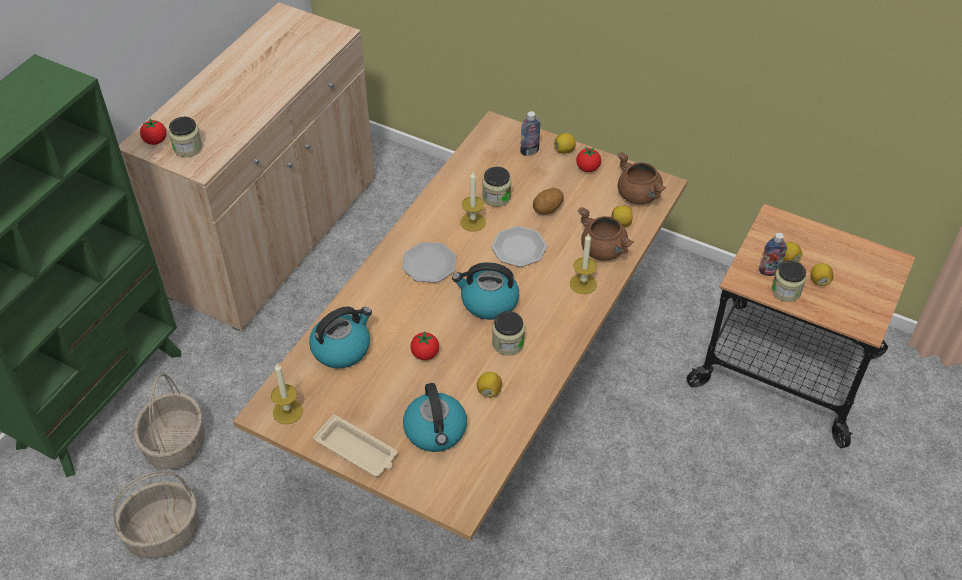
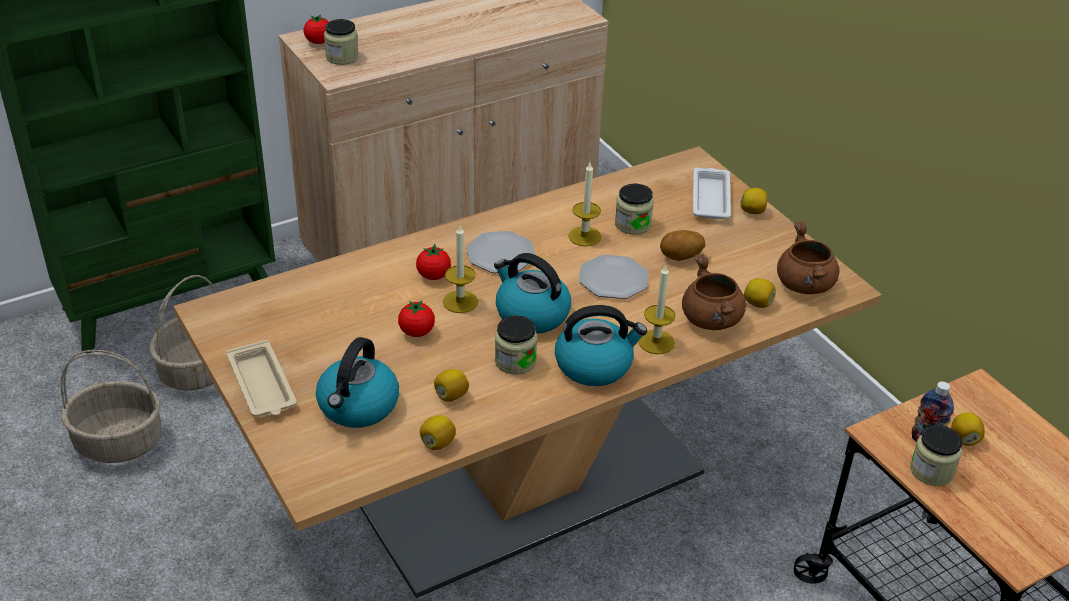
camera: 30 degrees right, 10 degrees down
candle [271,364,303,424] -> candle moved to [443,226,478,313]
kettle [309,306,372,368] -> kettle moved to [555,305,647,386]
bottle [520,111,540,156] -> white tray [693,168,731,219]
tomato [576,147,601,172] -> tomato moved to [416,244,451,280]
lemon [811,263,833,286] -> lemon moved to [420,415,456,450]

